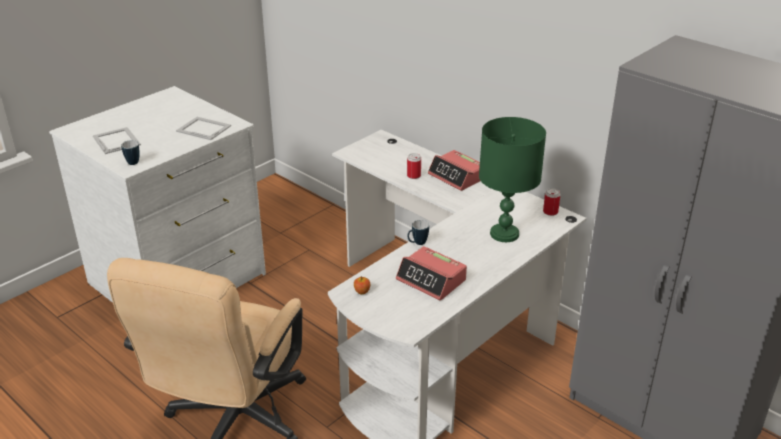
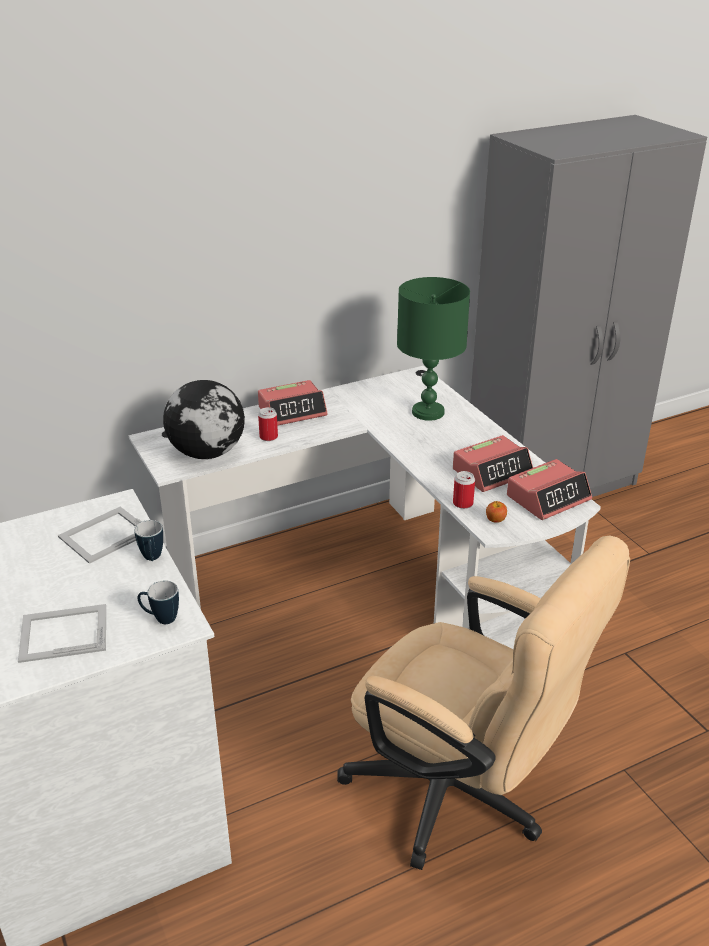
camera: 70 degrees left, 0 degrees up
mug [407,220,429,245] -> mug moved to [134,520,163,561]
can [543,188,561,216] -> can moved to [453,471,475,509]
none -> globe [163,380,245,459]
none -> alarm clock [507,459,592,520]

